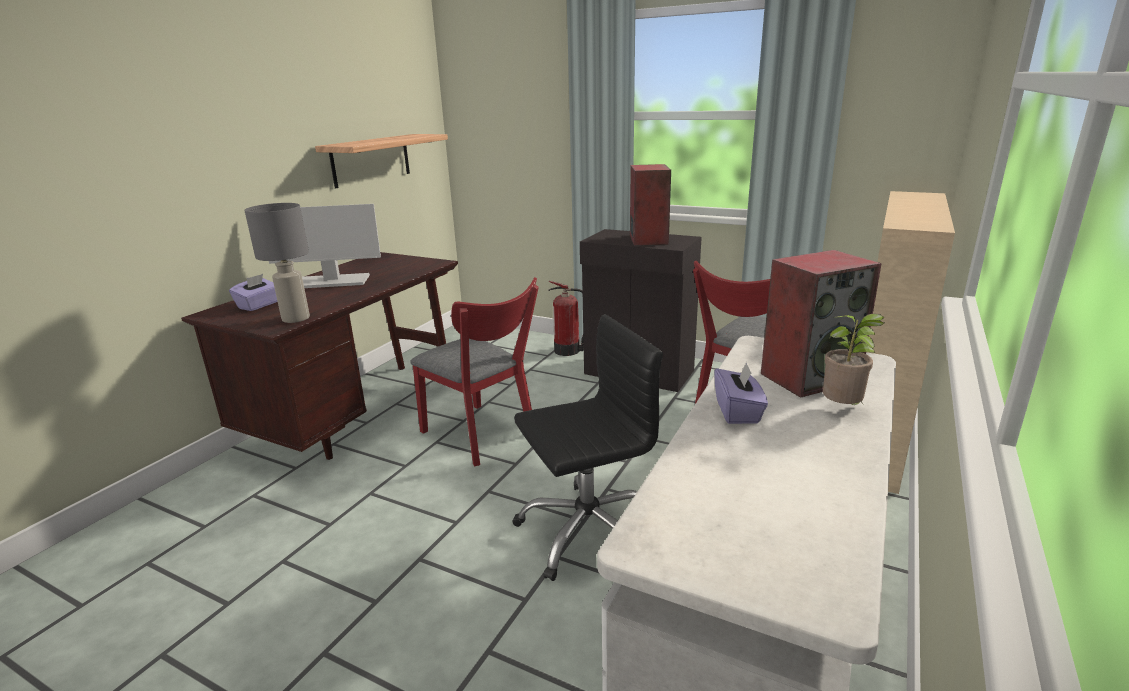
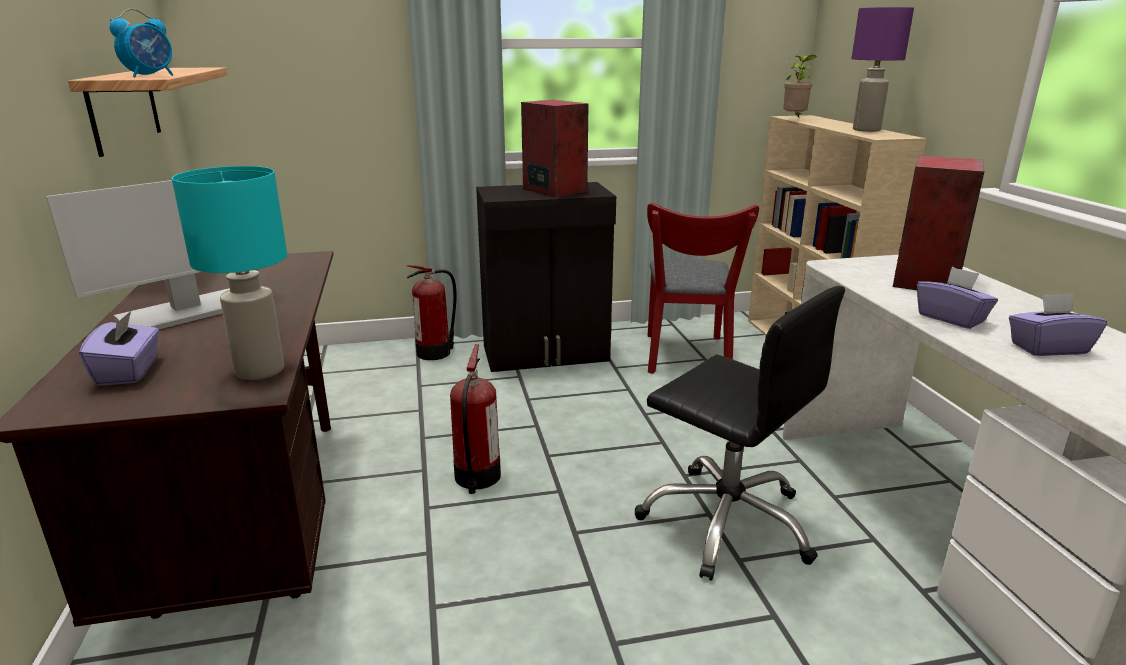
camera: 40 degrees left, 0 degrees up
grey table lamp [244,203,310,323] -> turquoise table lamp [172,166,287,380]
red chair [410,277,539,466] -> fire extinguisher [450,344,501,494]
black office chair [512,314,663,581] -> black office chair turned 105 degrees clockwise [635,286,845,581]
potted plant [823,314,885,405] -> potted plant moved to [783,55,817,117]
none -> alarm clock [110,8,173,77]
none -> purple table lamp [852,7,914,132]
none -> purple tissue box [1009,294,1107,356]

